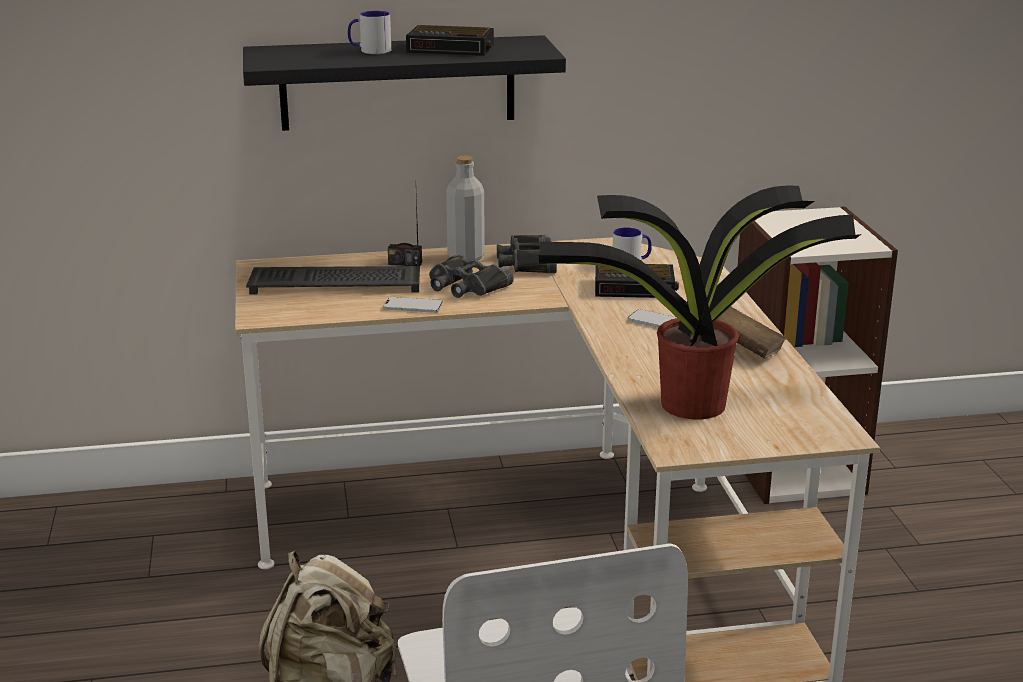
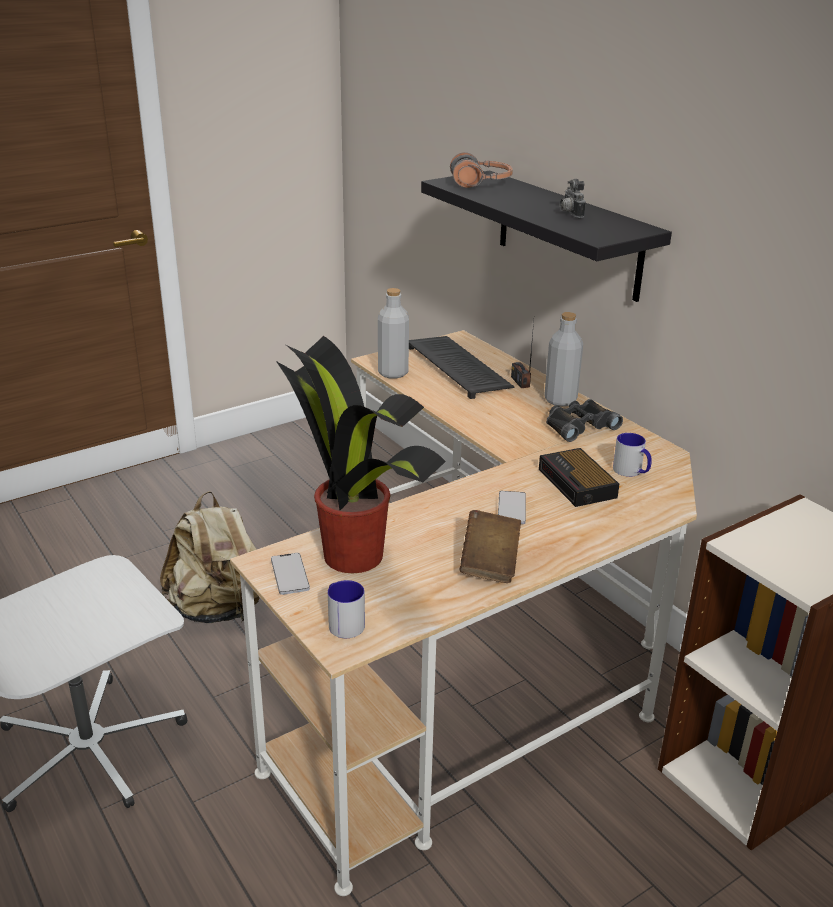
camera: 65 degrees right, 5 degrees up
mug [348,11,391,54] -> mug moved to [328,580,365,638]
phone [383,297,443,313] -> phone moved to [271,553,310,595]
alarm clock [406,25,494,56] -> camera [560,179,586,218]
black binoculars [429,254,514,298] -> none
none -> grey bottle [378,288,409,379]
none -> headphones [450,152,513,188]

